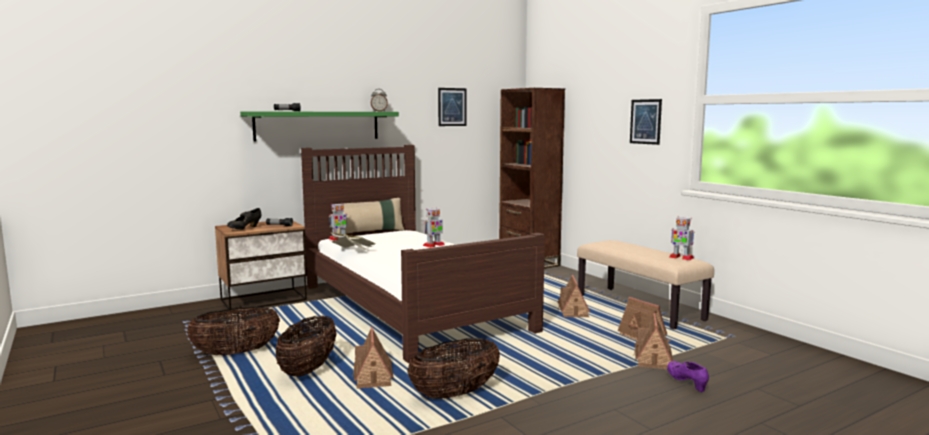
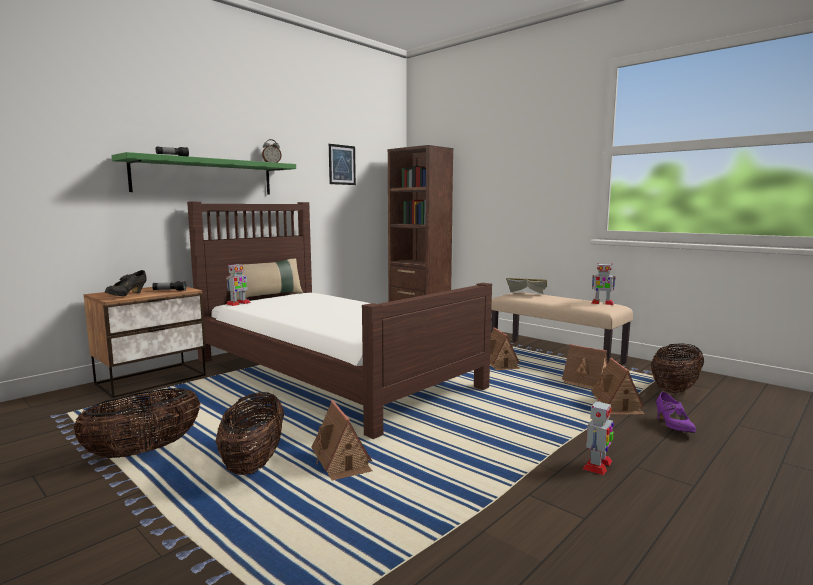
camera: 15 degrees left, 0 degrees up
book [331,233,375,251] -> book moved to [506,278,547,294]
basket [408,338,500,399] -> basket moved to [651,343,704,393]
toy robot [423,207,445,248] -> toy robot moved to [583,399,614,475]
picture [630,99,662,145] -> none
purple shoe [667,361,709,392] -> purple shoe turned 150 degrees counterclockwise [656,392,696,433]

